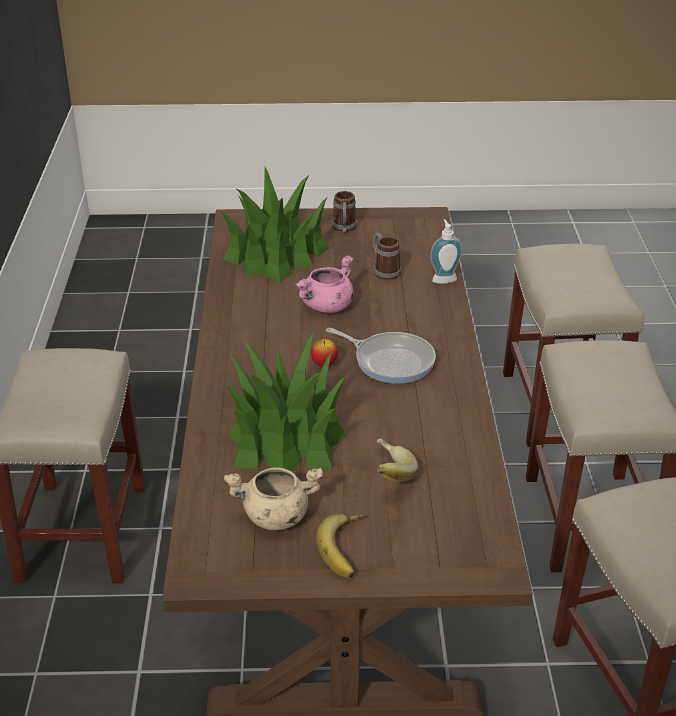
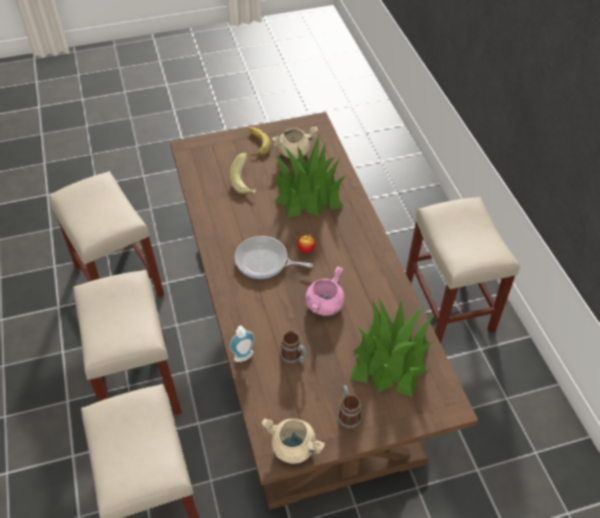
camera: 165 degrees right, 15 degrees up
none -> beige cooking pot [262,418,325,464]

